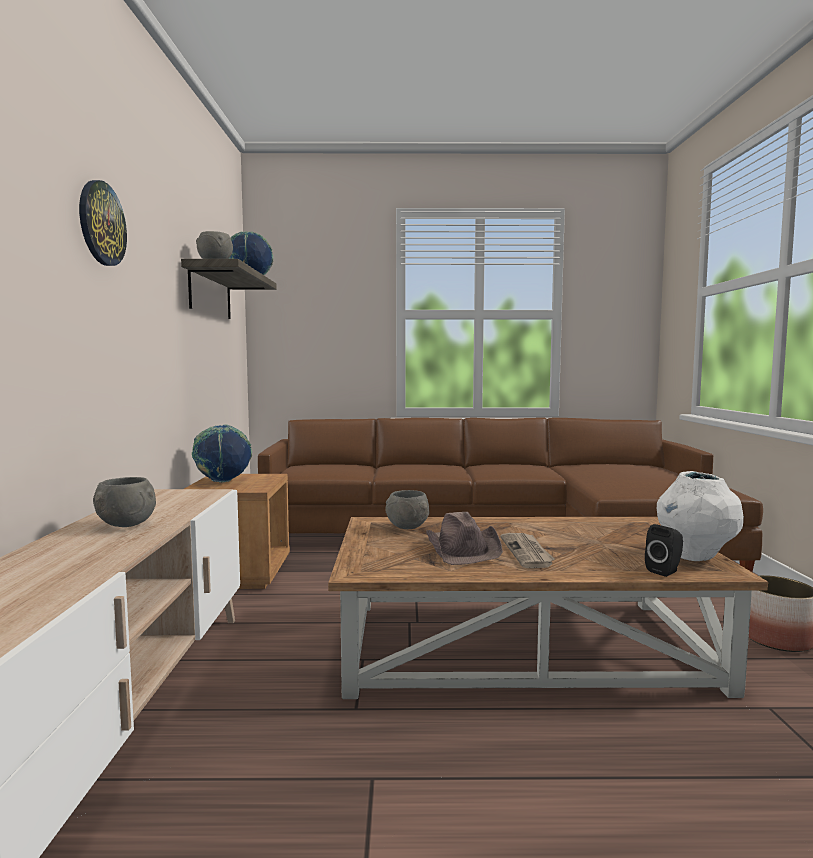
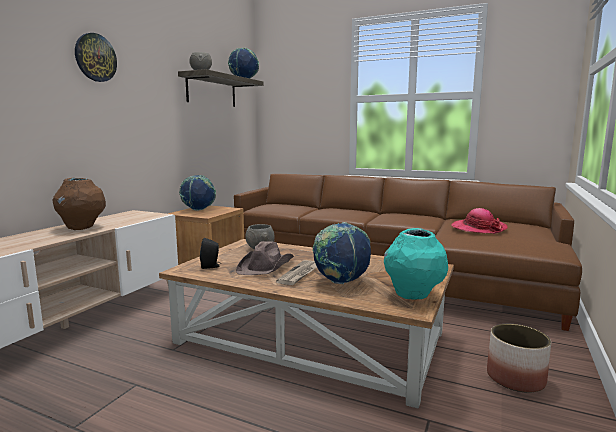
camera: 25 degrees right, 5 degrees up
grey bowl [93,477,156,527] -> brown vase [52,178,106,230]
black speaker [645,524,683,577] -> black speaker moved to [200,238,221,269]
white vase [657,471,744,561] -> turquoise vase [384,228,448,300]
none -> globe [313,222,371,284]
none -> hat [451,208,508,234]

